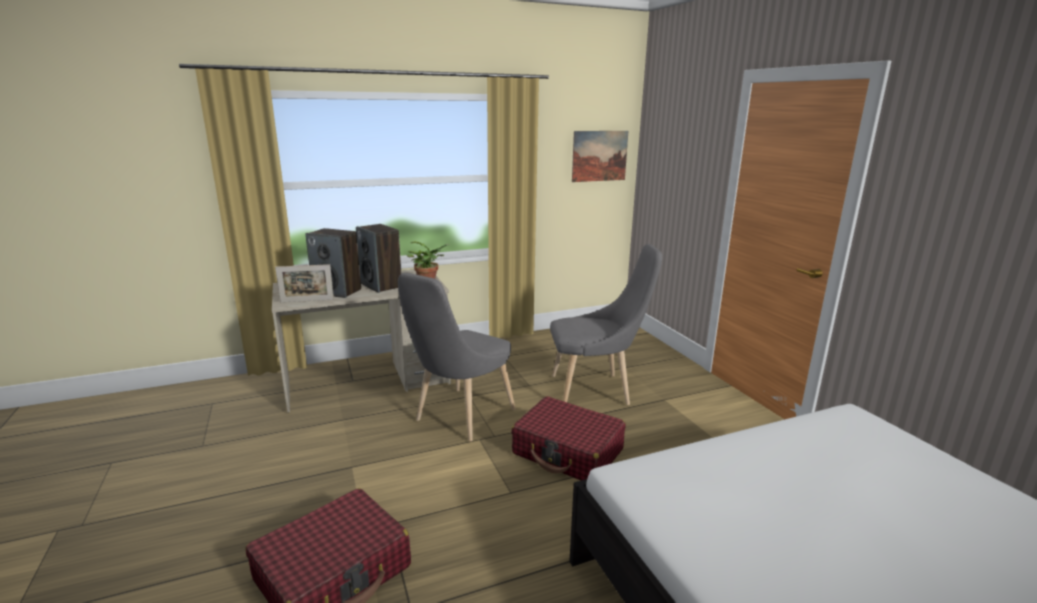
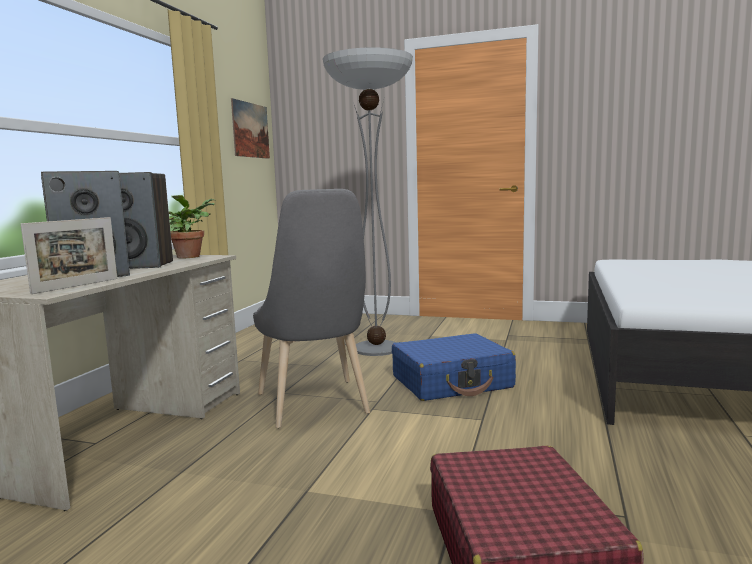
camera: 50 degrees left, 10 degrees down
red suitcase [511,396,626,480] -> blue suitcase [392,333,516,401]
grey chair [550,244,662,405] -> floor lamp [323,47,413,356]

